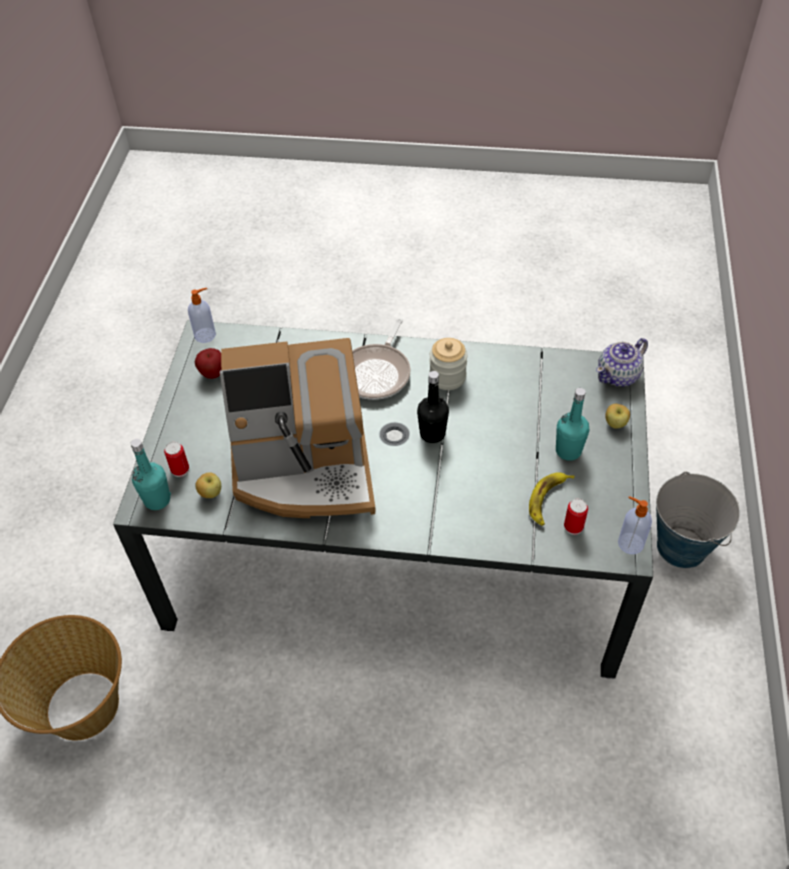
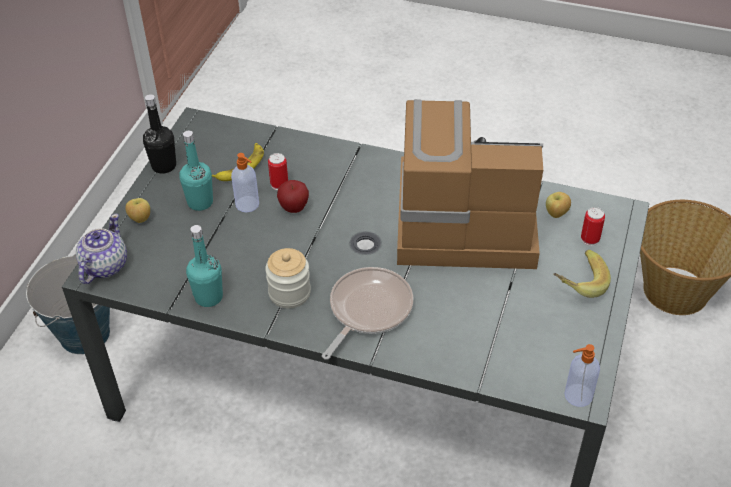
camera: 170 degrees left, 5 degrees down
turquoise bottle [131,439,171,510] -> turquoise bottle moved to [186,225,223,307]
apple [195,348,221,379] -> apple moved to [277,180,309,213]
black bottle [417,371,449,443] -> black bottle moved to [143,94,176,174]
can [564,499,588,535] -> can moved to [268,153,288,190]
teapot [596,338,648,387] -> teapot turned 45 degrees counterclockwise [76,214,127,284]
soap dispenser [618,496,652,554] -> soap dispenser moved to [231,153,259,212]
none -> banana [554,250,611,298]

